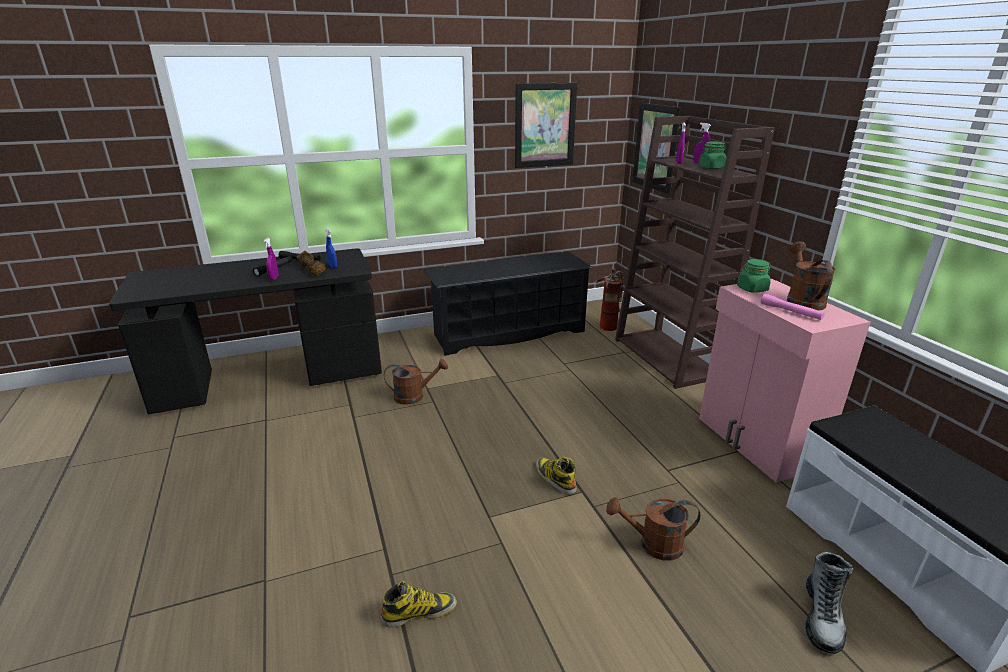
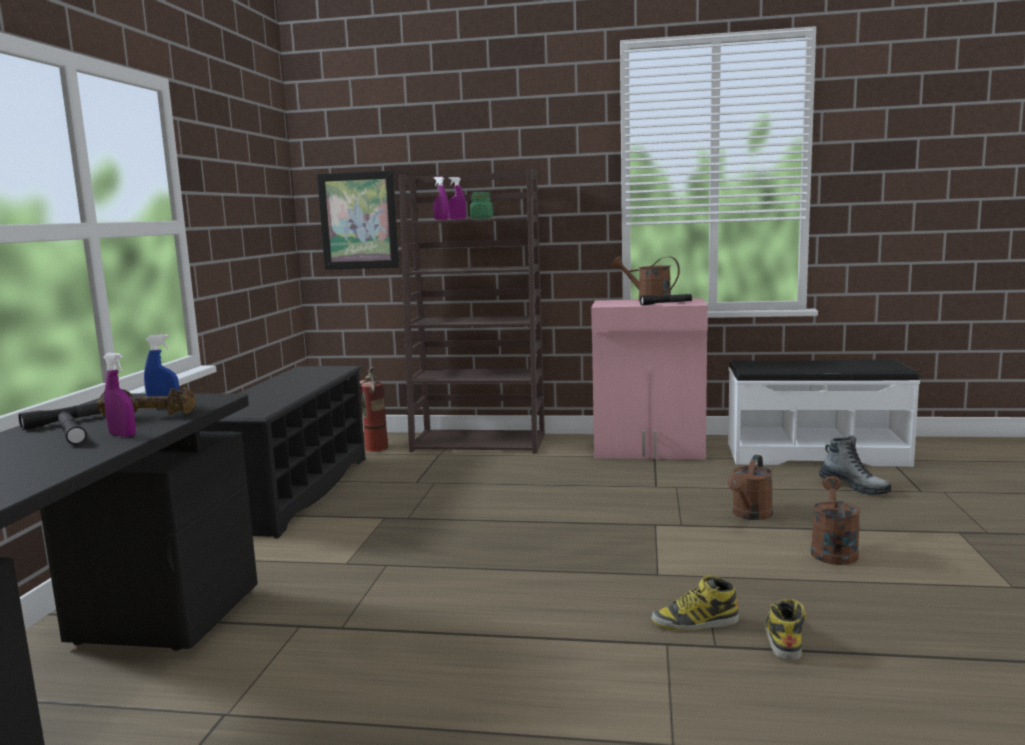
camera: 60 degrees left, 15 degrees down
brown watering can [384,359,448,405] -> brown watering can moved to [811,476,861,565]
picture [515,83,577,168] -> none
boot [536,457,577,494] -> boot moved to [651,575,739,631]
green jar [737,259,771,293] -> none
pink flashlight [761,294,825,320] -> black flashlight [640,294,692,305]

